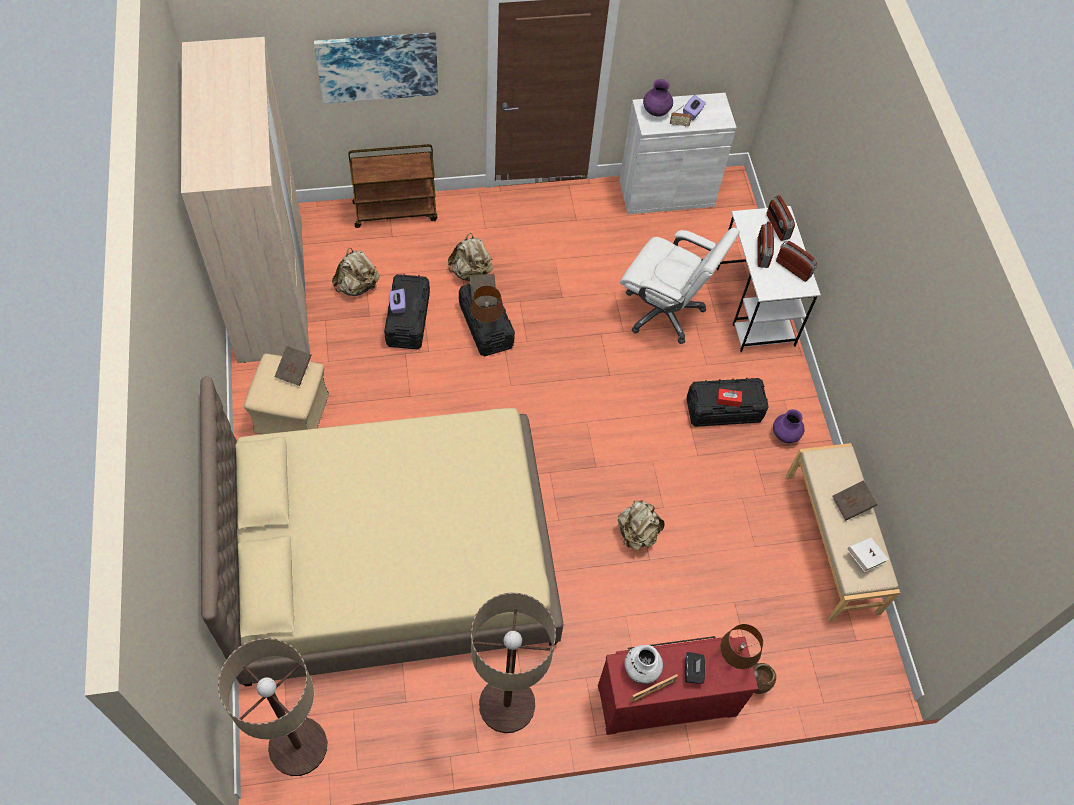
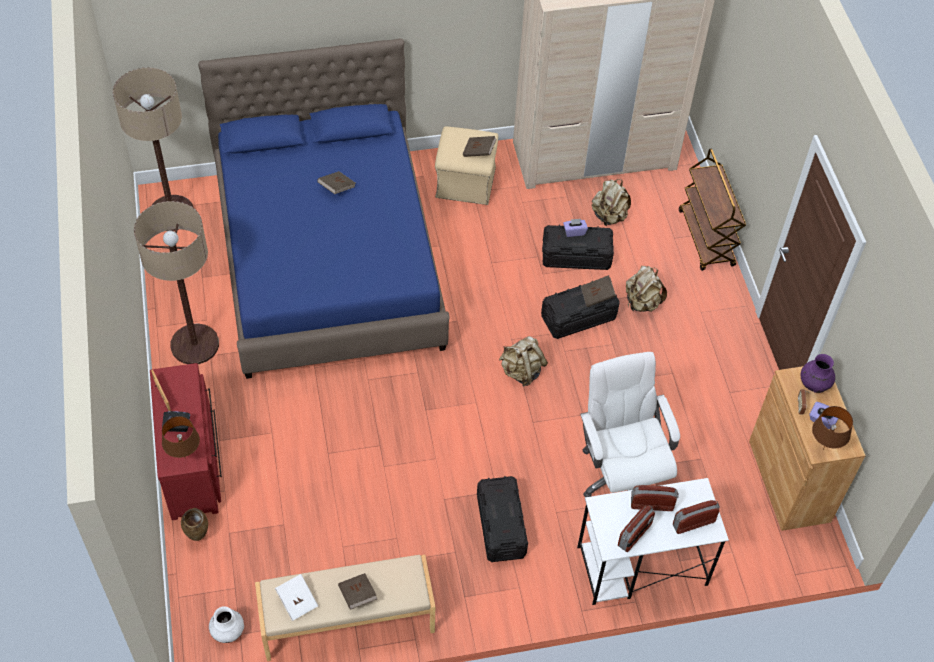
camera: 90 degrees right, 5 degrees down
beige bed [200,376,563,686] -> blue bed [198,38,450,379]
picture [314,32,438,104] -> none
brown table lamp [470,286,504,326] -> brown table lamp moved to [812,406,853,450]
beige backpack [618,500,665,550] -> beige backpack moved to [499,336,548,386]
white cabinet [619,93,736,214] -> brown cabinet [749,366,866,531]
white office chair [620,228,740,344] -> white office chair turned 135 degrees clockwise [580,352,680,497]
white vase [625,645,663,684] -> white vase moved to [209,606,244,643]
red tissue box [717,388,742,407] -> none
purple vase [773,409,804,443] -> none
none -> brown book [317,171,356,194]

